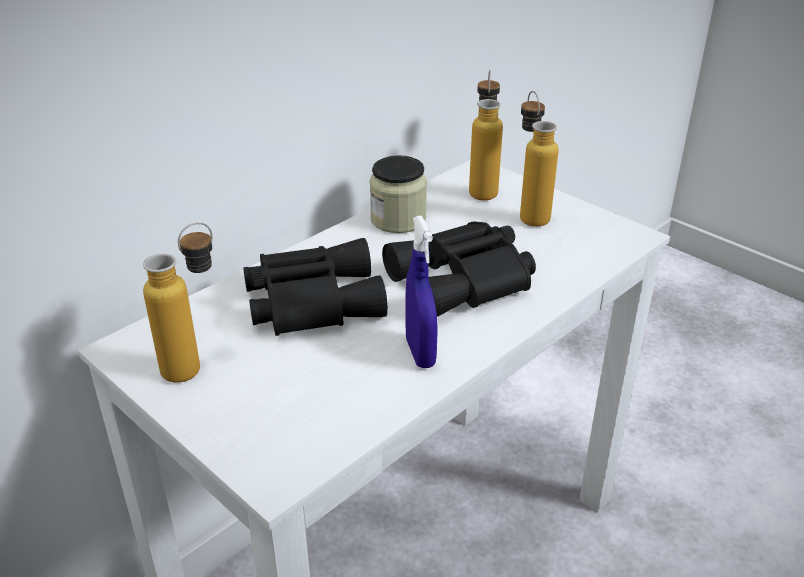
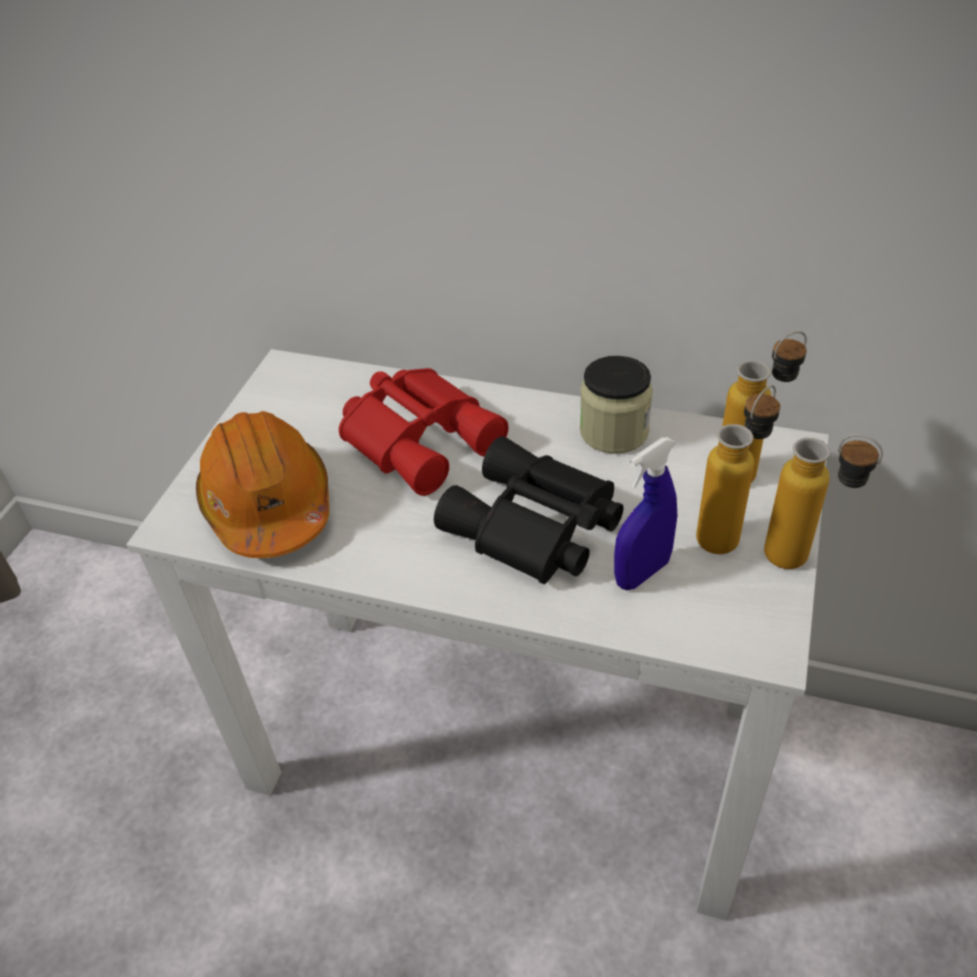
camera: 65 degrees right, 10 degrees up
bottle [143,222,213,383] -> bottle moved to [764,434,883,569]
black binoculars [243,238,388,336] -> red binoculars [339,368,509,496]
blue spray bottle [405,215,438,368] -> blue spray bottle moved to [614,437,677,590]
none -> orange hard hat [196,411,329,558]

